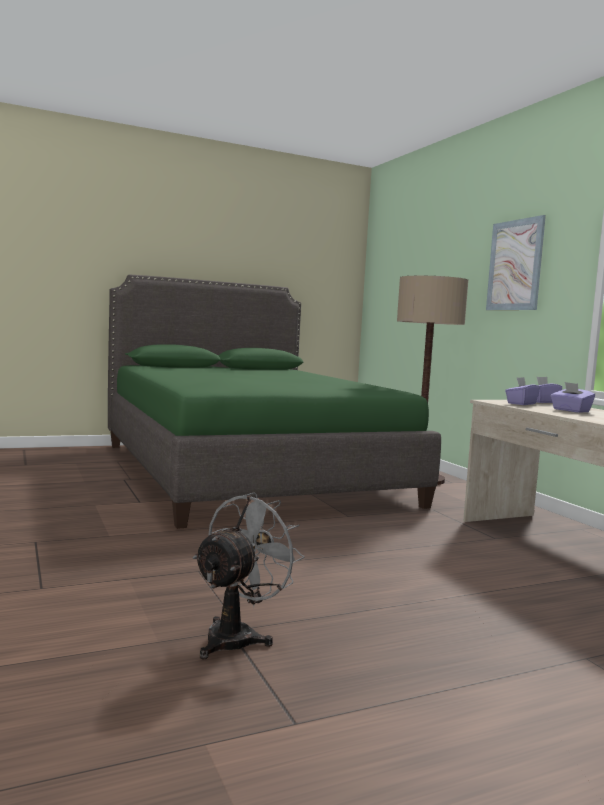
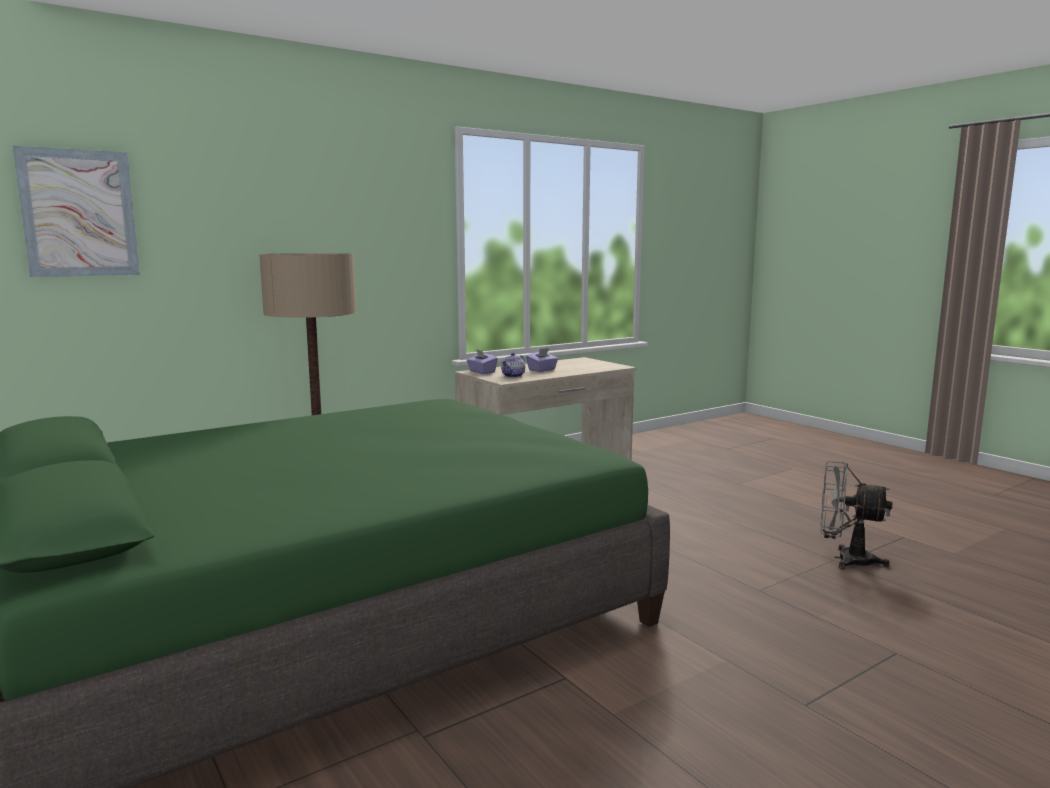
camera: 100 degrees left, 5 degrees up
picture [486,215,546,310] -> picture moved to [13,146,140,277]
purple tissue box [505,377,540,405] -> teapot [501,353,525,378]

